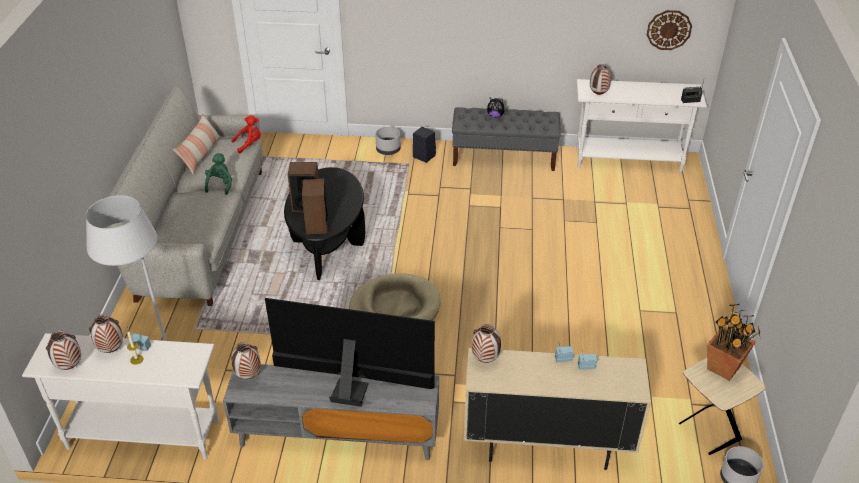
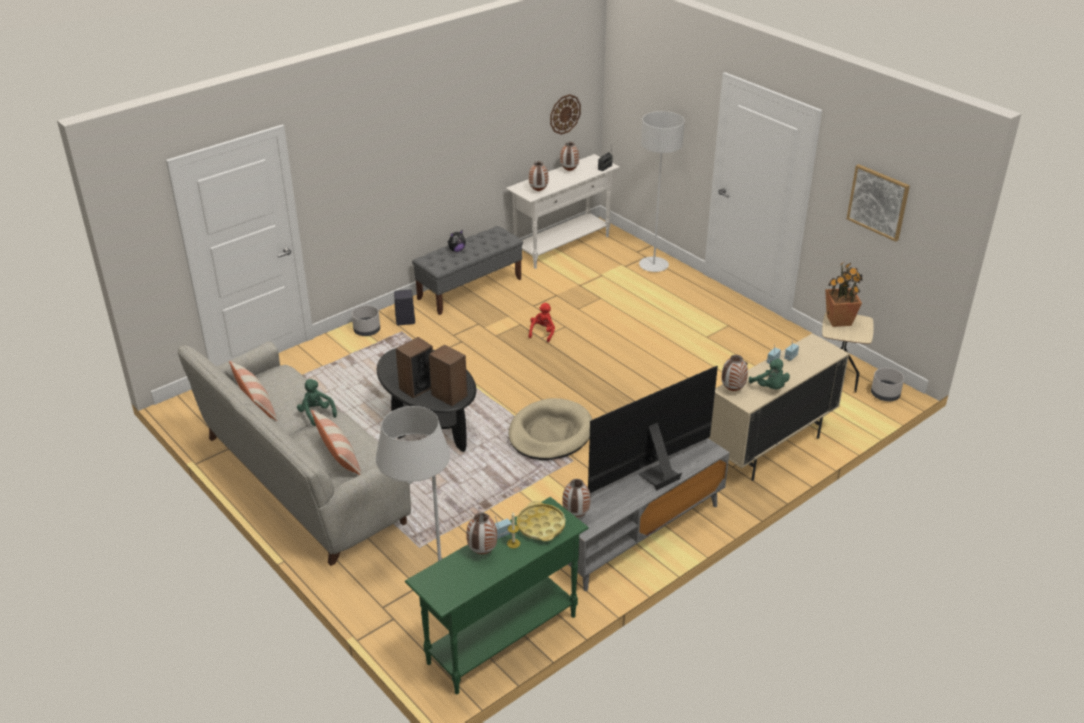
camera: 45 degrees left, 5 degrees down
white console table [22,333,219,460] -> green console table [405,497,589,694]
vase [46,330,81,370] -> vase moved to [560,142,579,171]
red plush toy [232,115,261,153] -> red plush toy moved to [529,303,555,342]
none -> pillow [311,410,362,475]
none -> yellow tray [516,501,565,541]
none -> grey floor lamp [639,111,685,272]
none -> green plush toy [749,358,790,389]
none -> picture [847,164,910,242]

